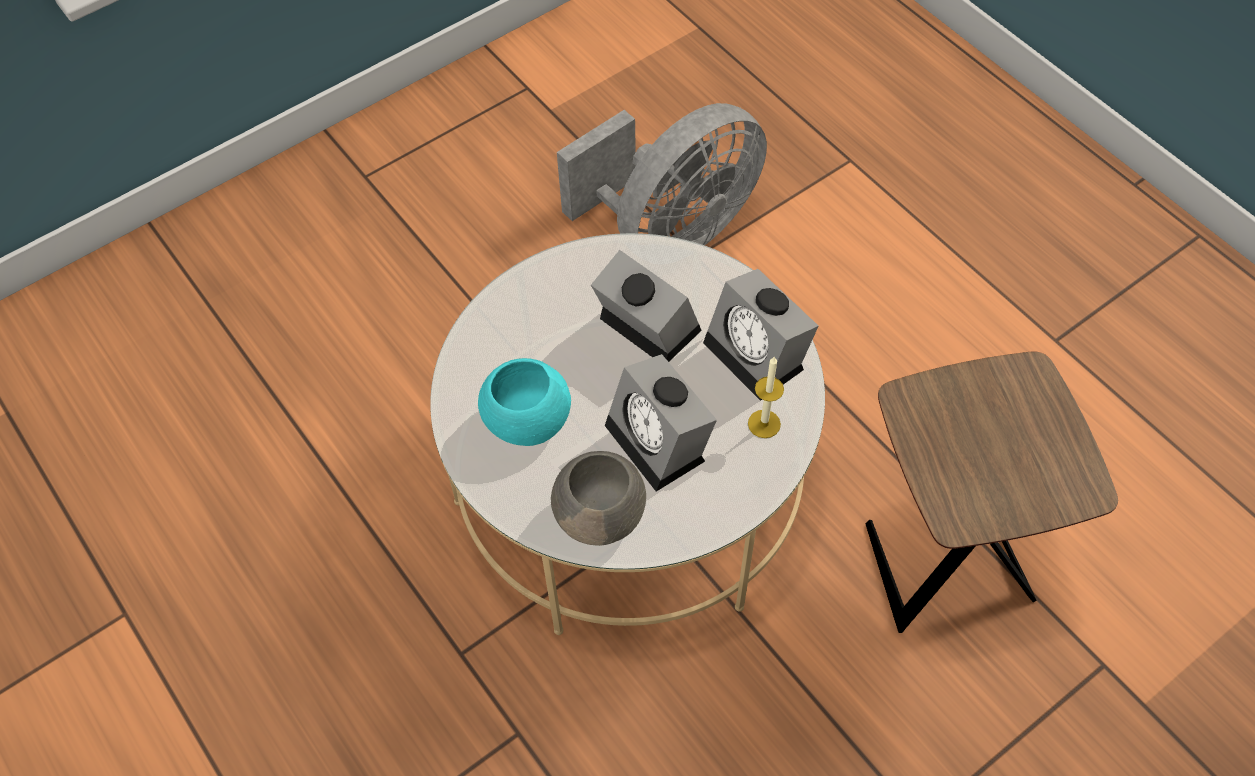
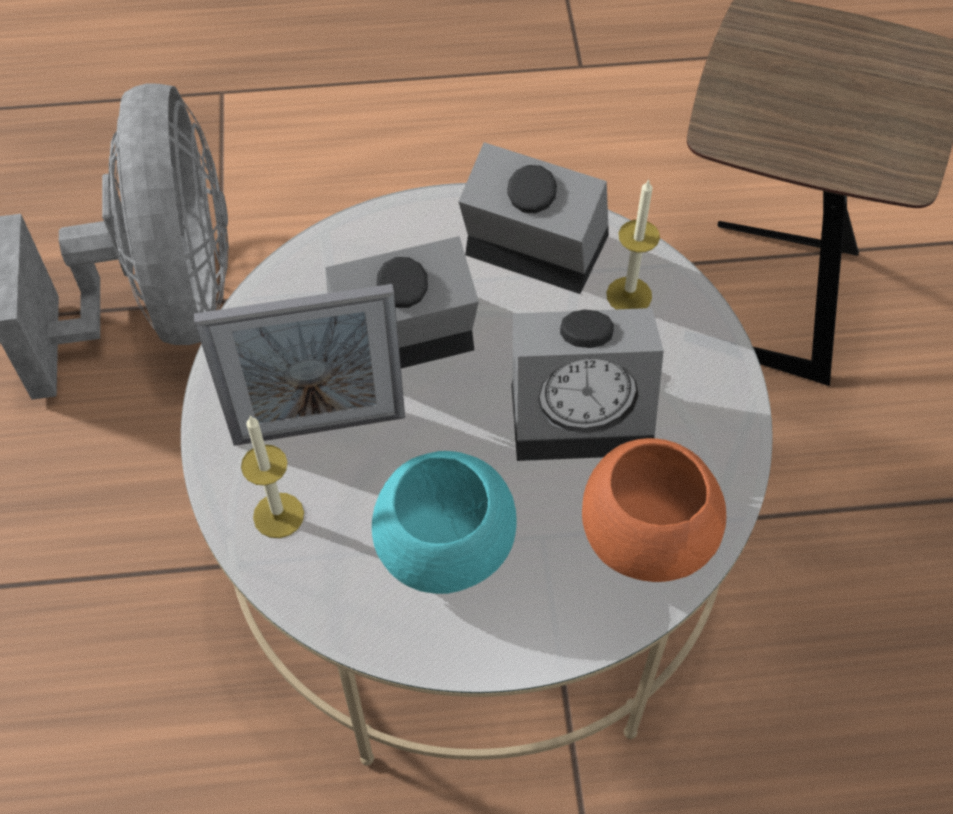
camera: 60 degrees left, 0 degrees up
grey bowl [551,451,646,546] -> orange bowl [582,438,726,582]
alarm clock [703,269,818,401] -> alarm clock turned 150 degrees counterclockwise [458,142,609,294]
none -> picture frame [194,284,405,446]
none -> candle [241,415,304,538]

